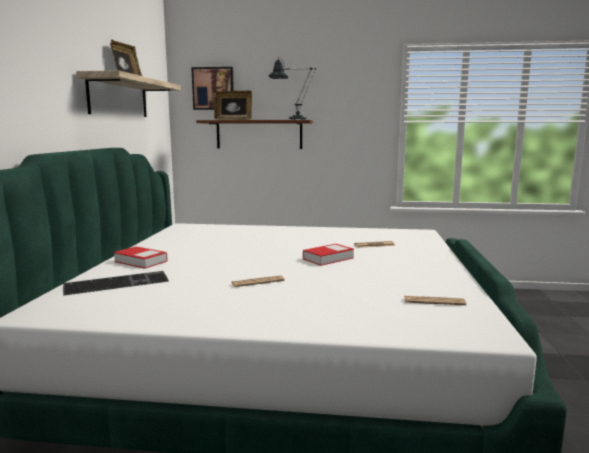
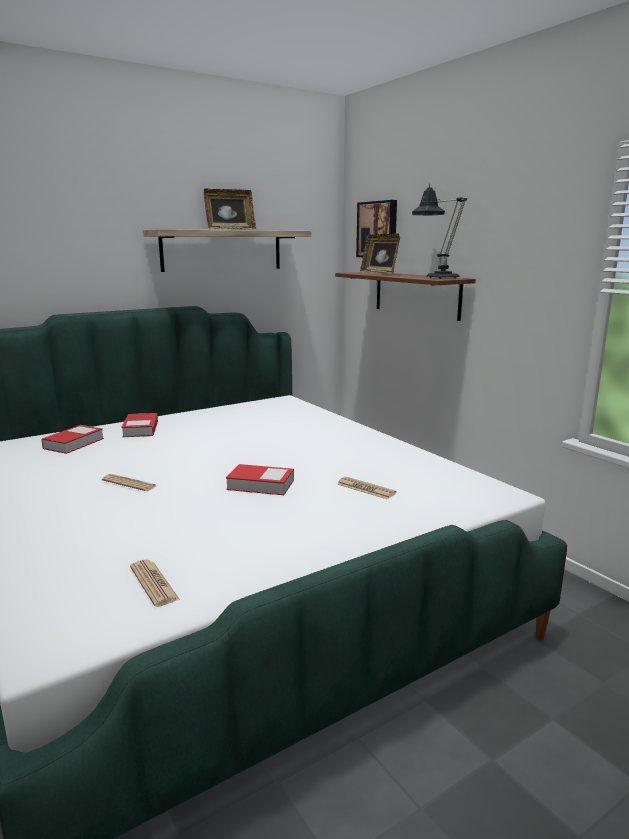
camera: 50 degrees right, 5 degrees up
keyboard [63,271,169,296] -> book [41,425,104,454]

